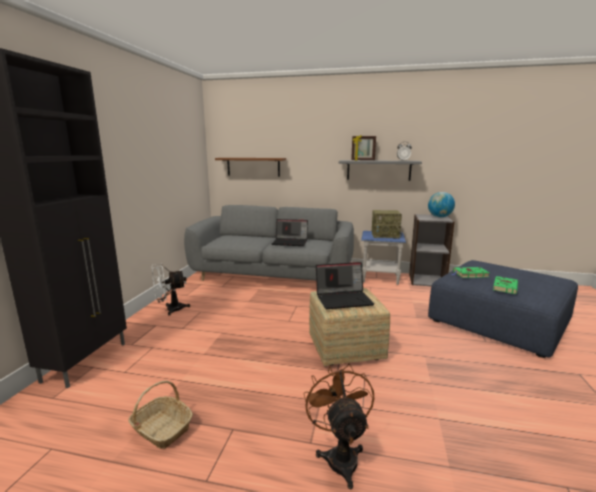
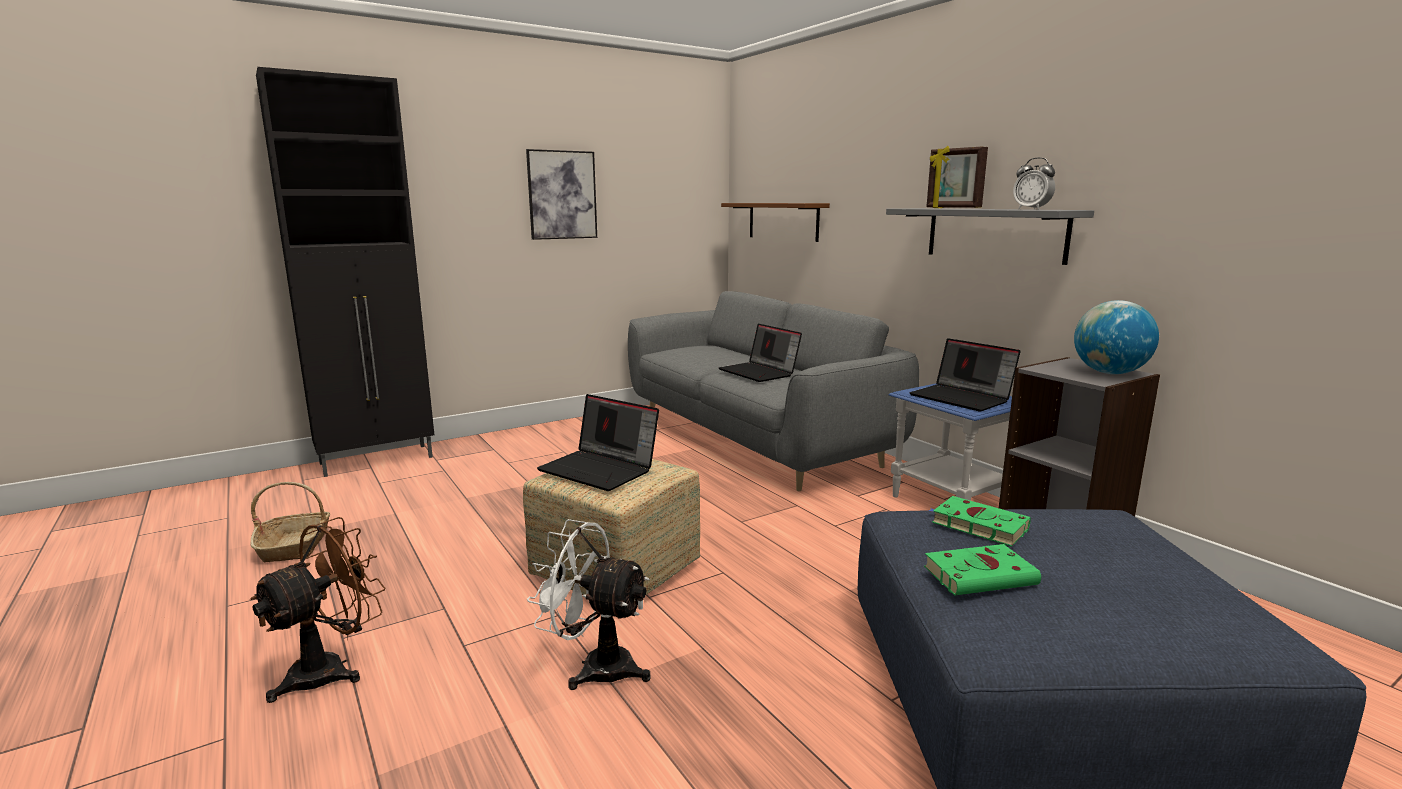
camera: 45 degrees right, 0 degrees up
white fan [152,263,190,316] -> white fan moved to [527,519,651,690]
radio [372,210,402,239] -> laptop [909,338,1021,412]
none -> picture [526,149,597,240]

